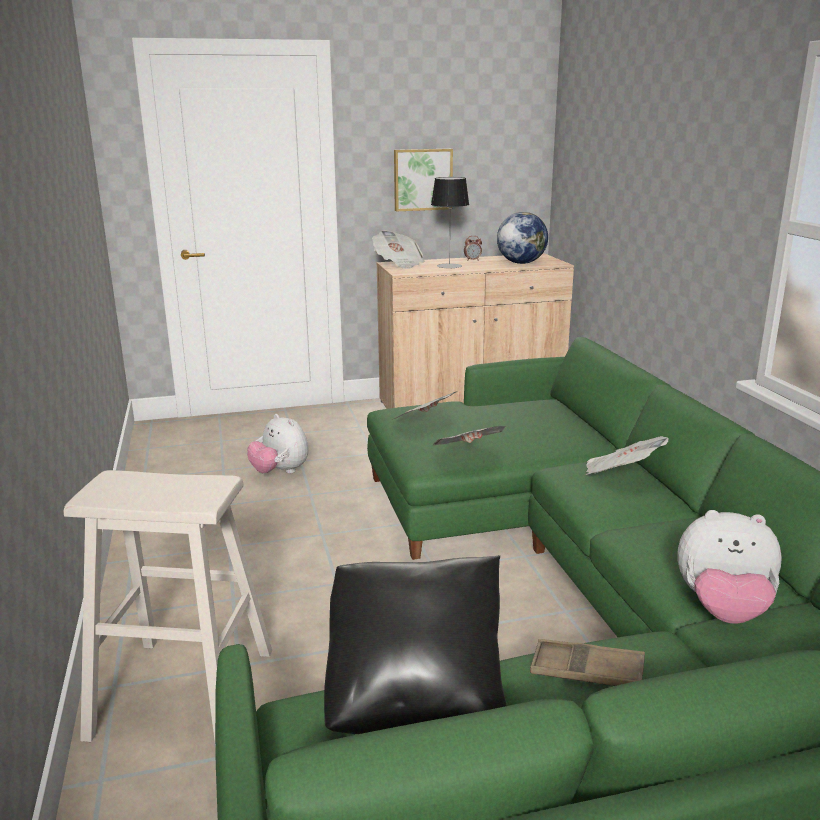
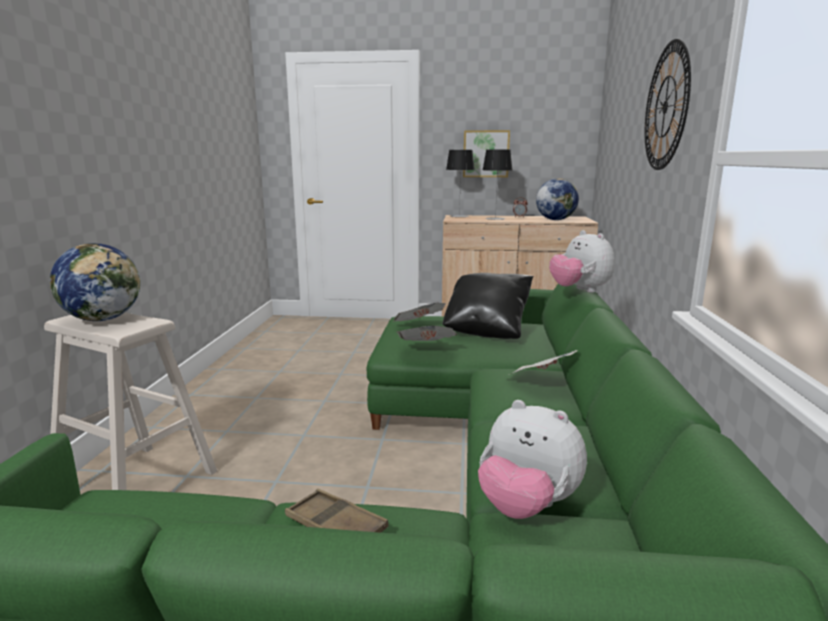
camera: 20 degrees right, 5 degrees down
plush toy [247,414,309,474] -> plush toy moved to [549,230,615,293]
black pillow [324,555,507,734] -> black pillow moved to [443,273,533,339]
newspaper [372,230,425,269] -> table lamp [446,150,475,217]
none -> globe [50,243,140,321]
none -> wall clock [645,39,691,170]

